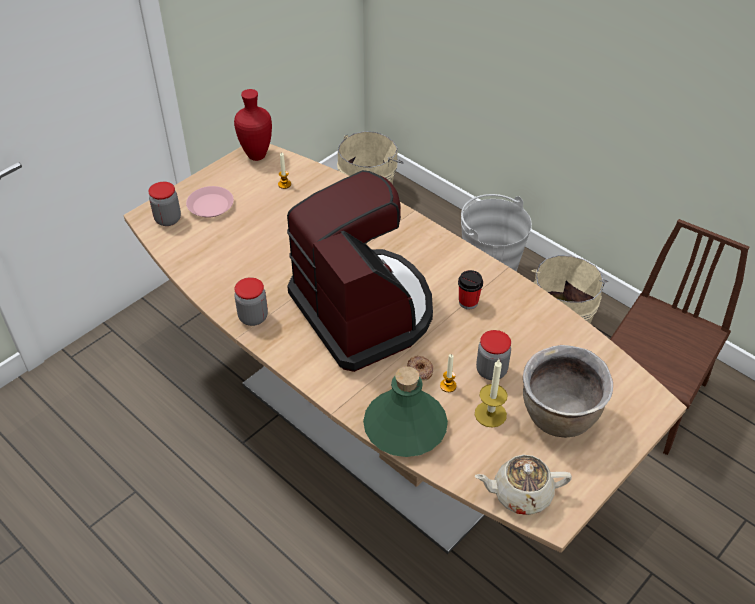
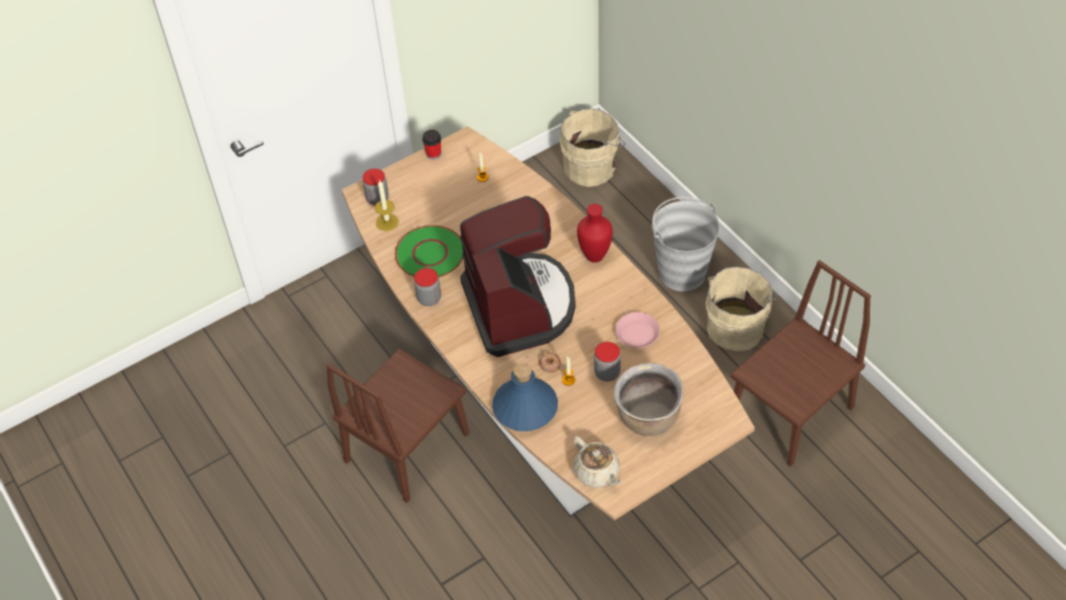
camera: 15 degrees right, 5 degrees up
pink plate [186,186,234,218] -> pink plate moved to [615,312,660,348]
red vase [234,89,272,161] -> red vase moved to [577,204,613,263]
green bottle [363,366,448,457] -> blue bottle [492,363,558,431]
cup [458,270,483,309] -> cup moved to [422,130,441,160]
beige teapot [474,455,572,515] -> beige teapot turned 135 degrees counterclockwise [573,436,622,487]
candle [475,359,508,428] -> candle moved to [375,181,399,231]
none -> brown chair [326,348,469,503]
none -> green plate [395,225,463,278]

